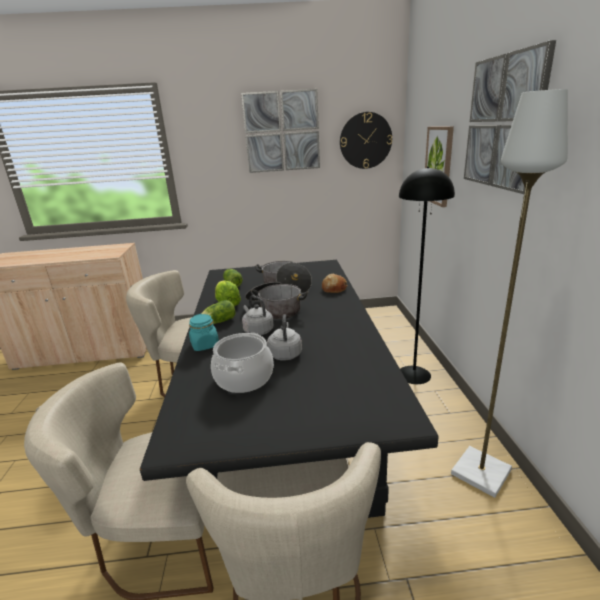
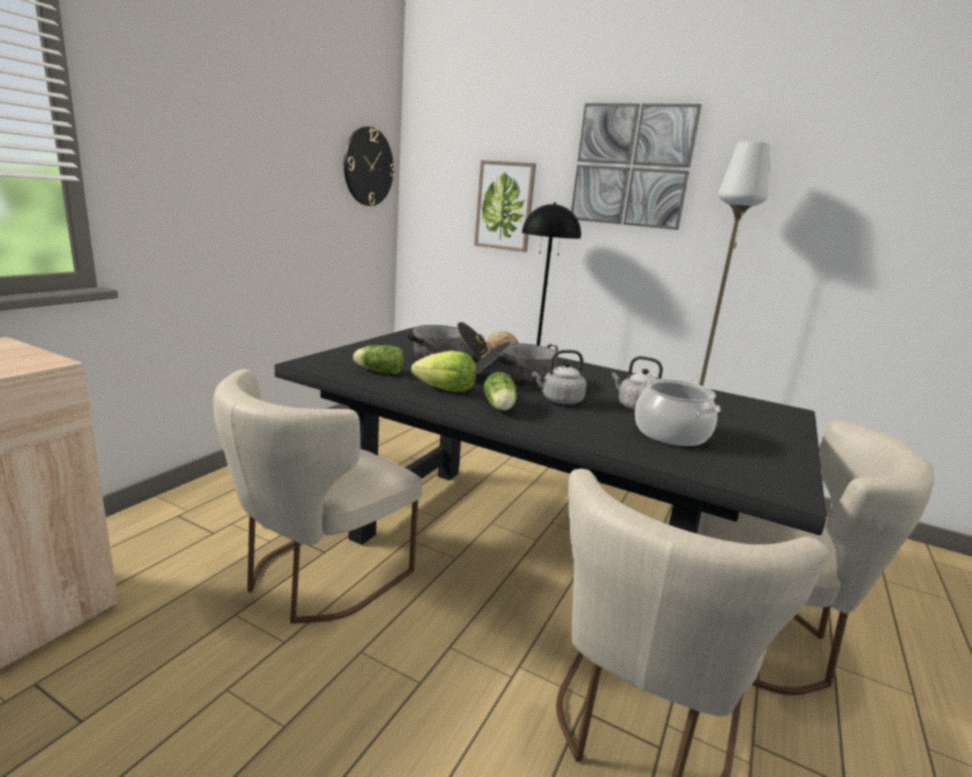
camera: 60 degrees left, 5 degrees down
turquoise jar [189,314,219,351] -> none
picture [241,89,320,173] -> none

